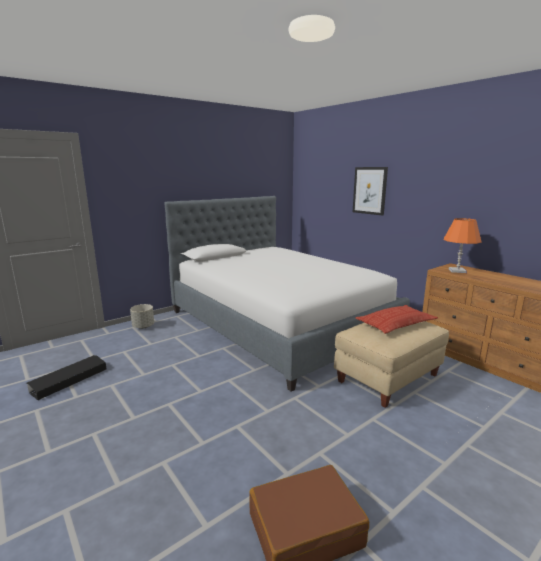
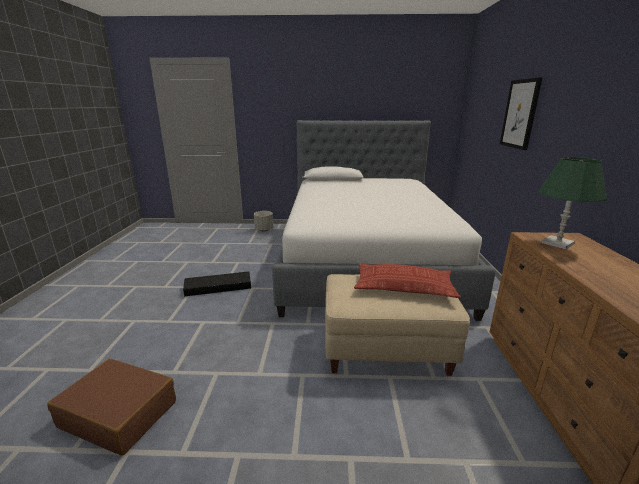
camera: 40 degrees right, 5 degrees up
black storage box [26,355,106,400] -> black storage box moved to [183,271,251,297]
orange table lamp [444,218,482,273] -> green table lamp [538,157,607,250]

